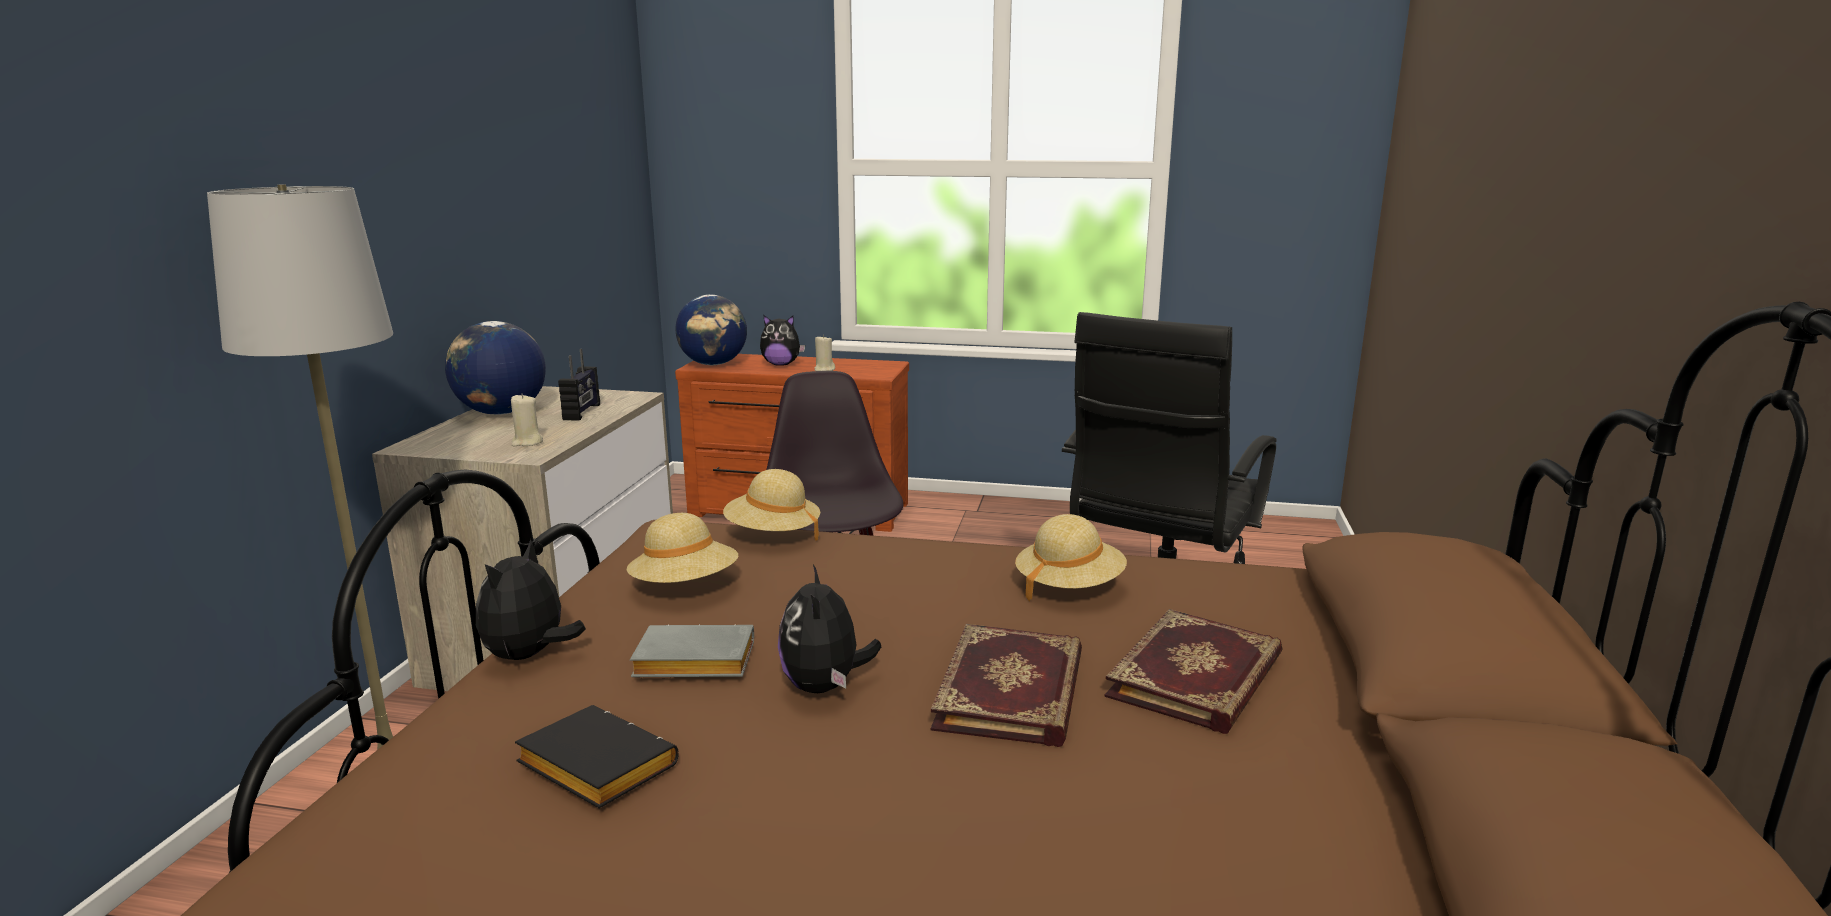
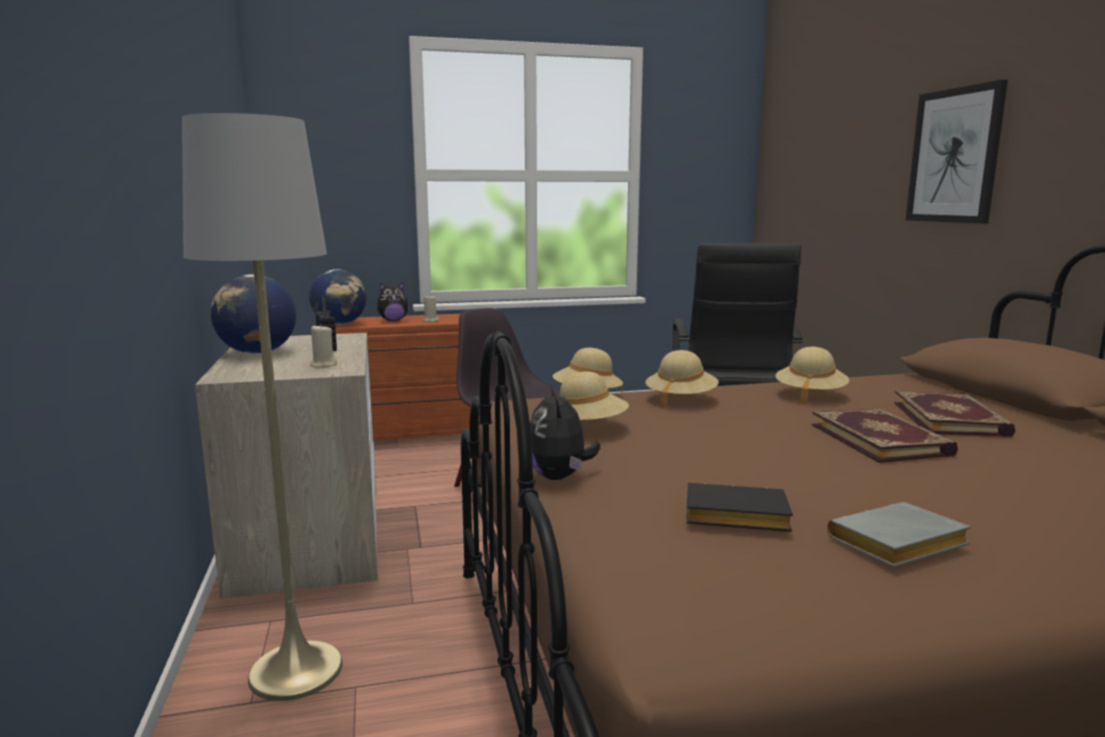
camera: 25 degrees left, 5 degrees down
grey book [630,624,754,677] -> grey book moved to [827,502,971,567]
plush toy [778,564,881,693] -> none
none -> beige hat [645,350,719,408]
none -> picture [906,80,1008,224]

